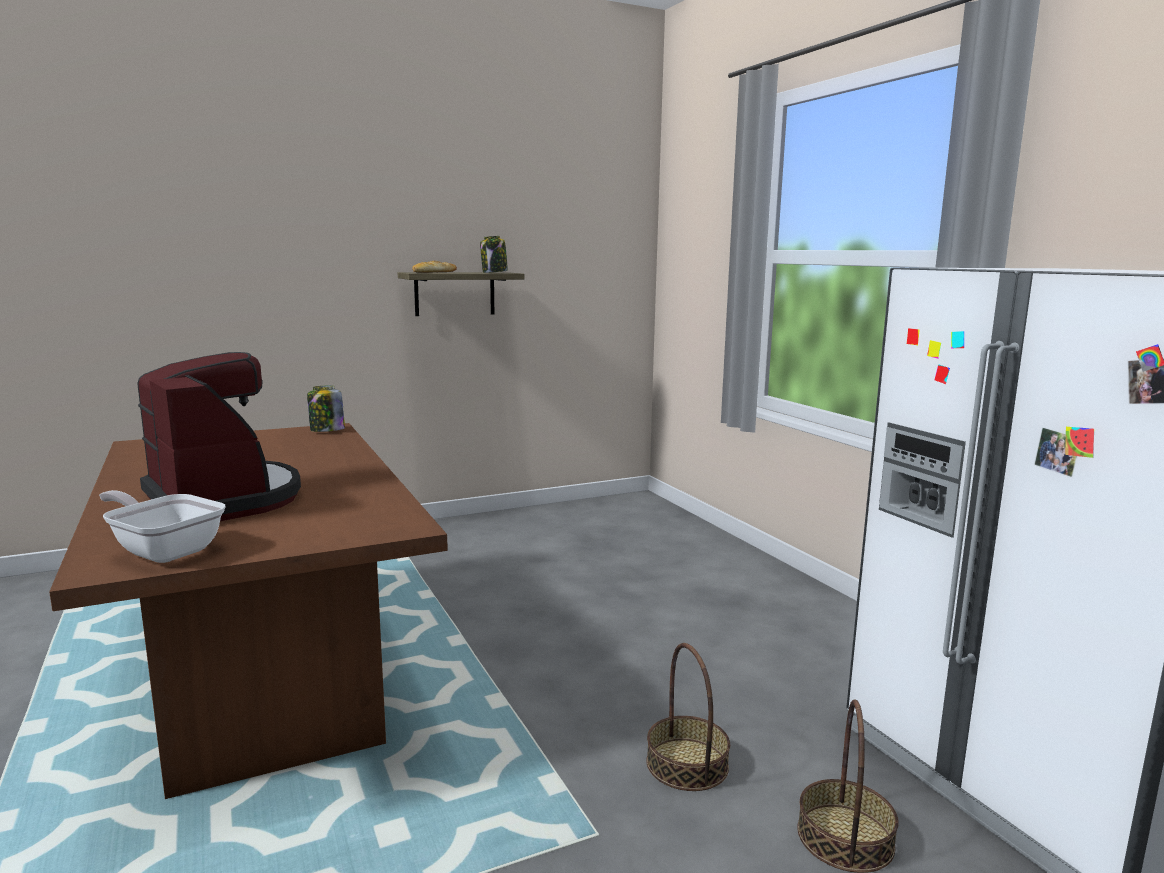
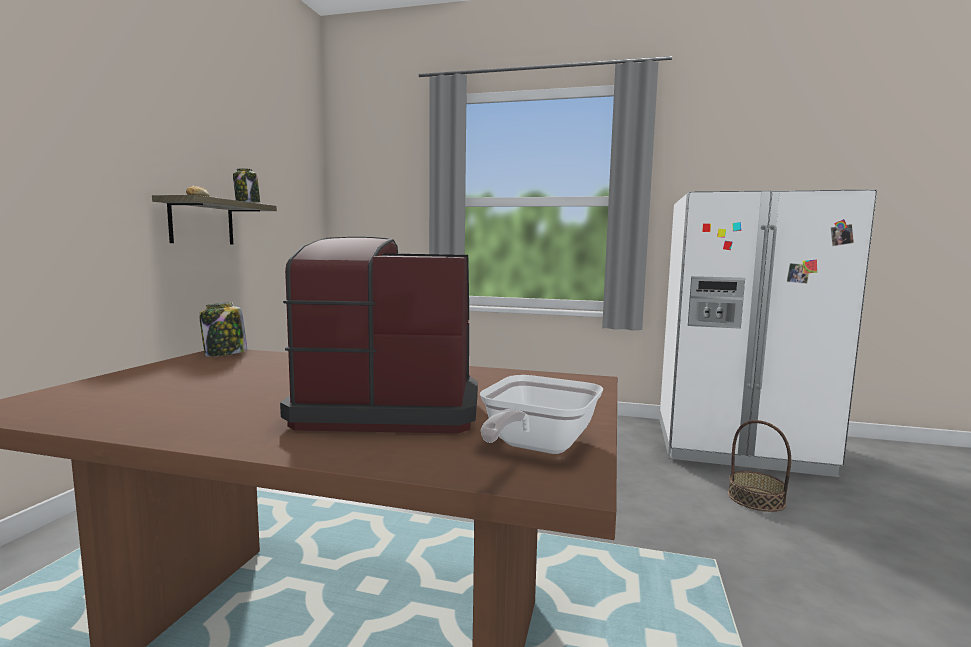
camera: 50 degrees left, 5 degrees down
frying pan [99,490,226,563] -> frying pan turned 45 degrees counterclockwise [480,375,603,454]
basket [646,643,730,791] -> none

